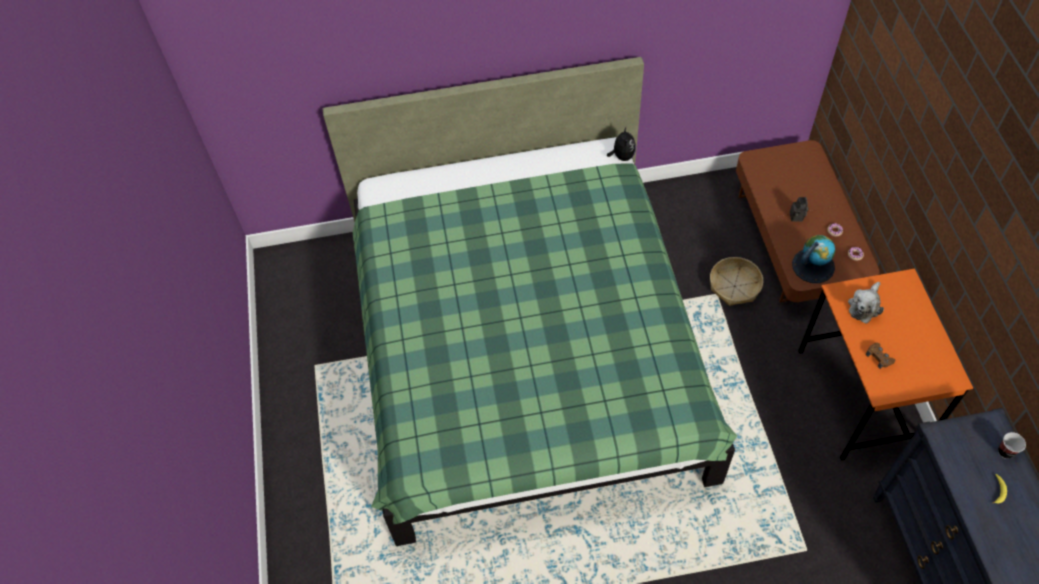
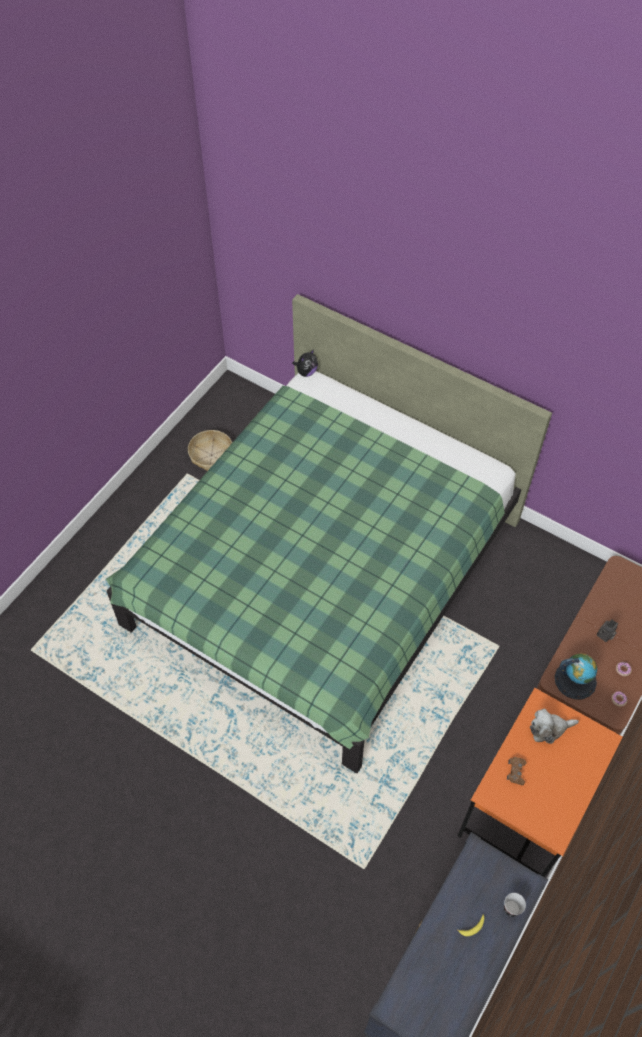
camera: 40 degrees right, 0 degrees up
plush toy [607,127,636,161] -> plush toy moved to [292,349,318,377]
basket [710,257,763,306] -> basket moved to [188,430,232,471]

